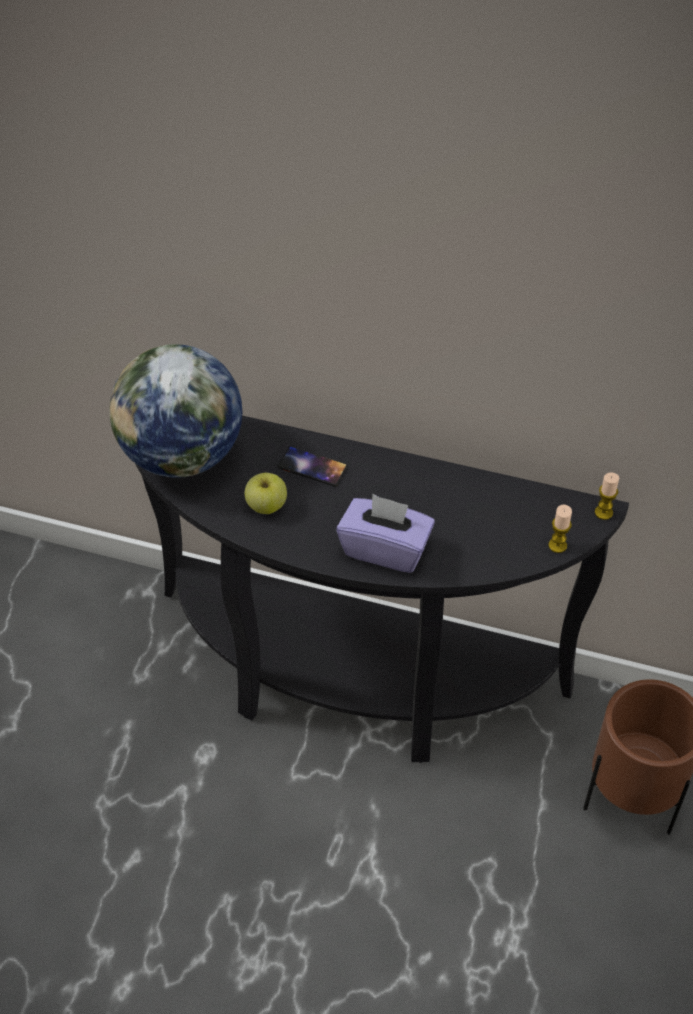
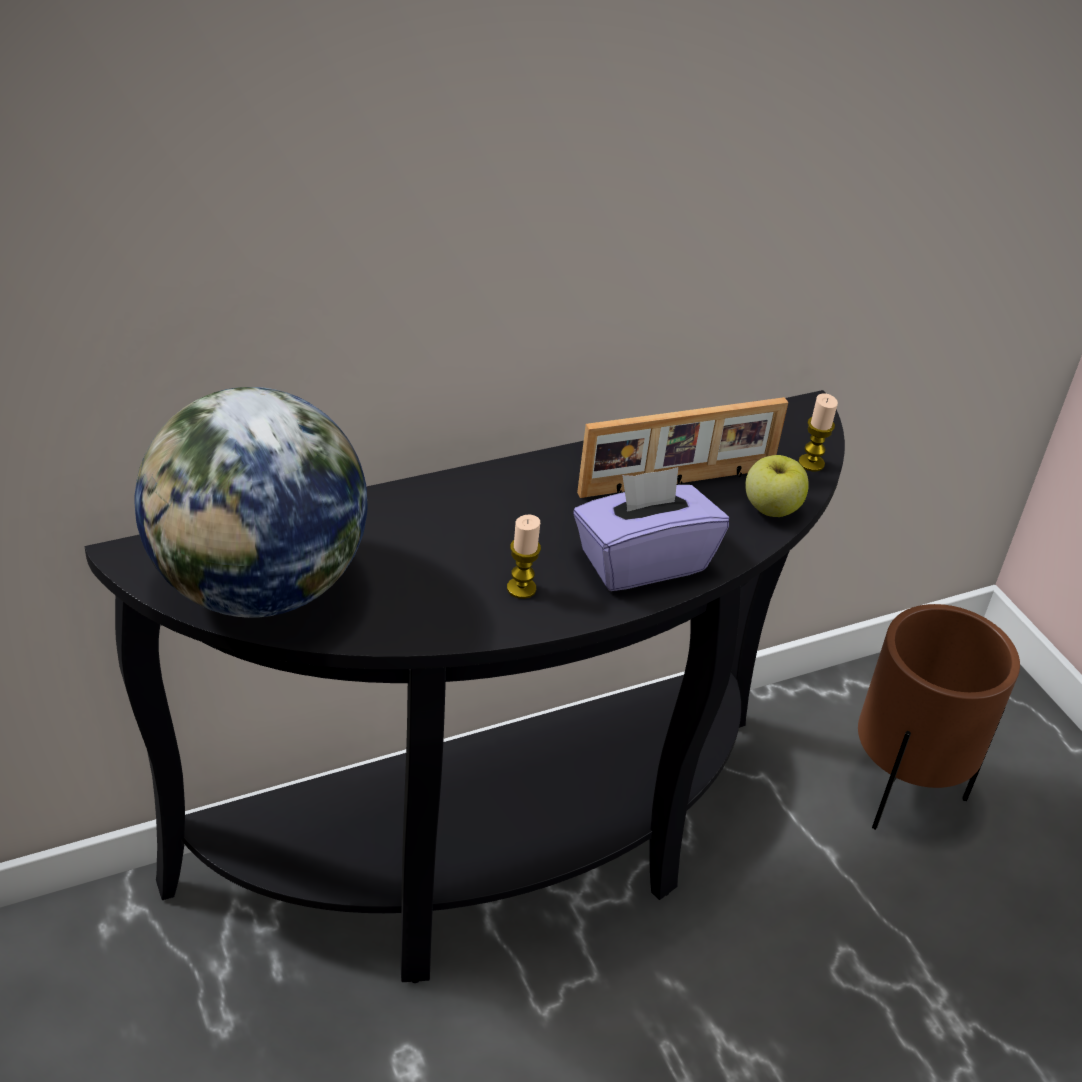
camera: 45 degrees left, 10 degrees down
apple [245,473,287,514] -> apple moved to [745,455,809,517]
phone [278,446,348,486] -> none
candle [595,472,619,520] -> candle moved to [507,515,541,599]
none -> picture frame [577,397,788,498]

